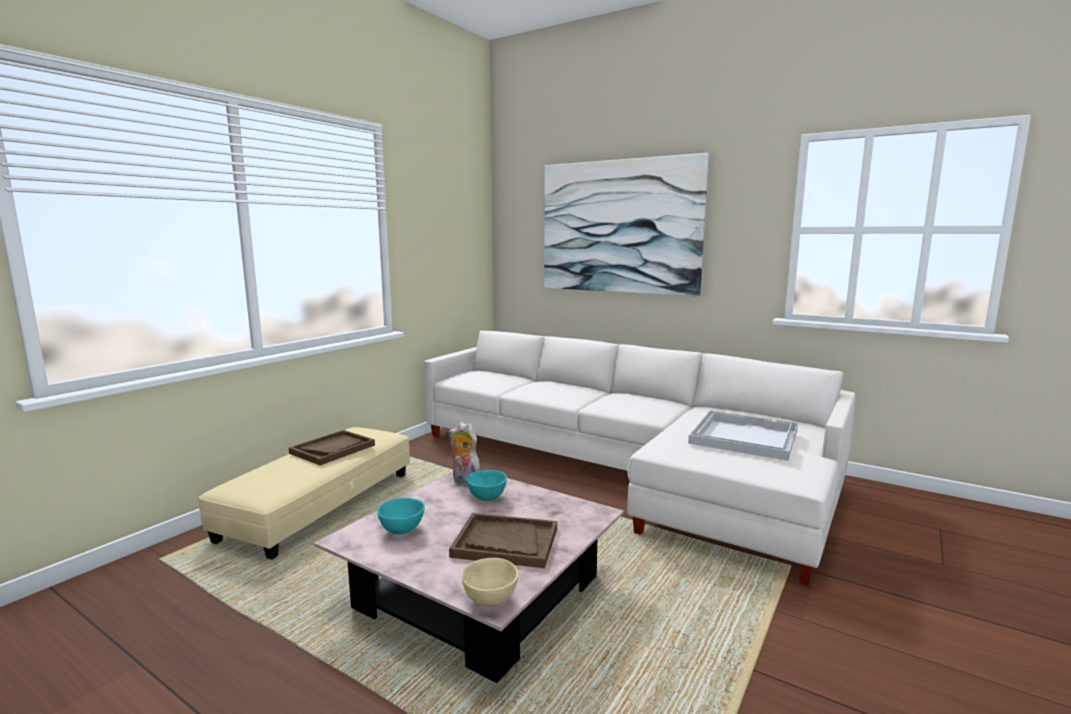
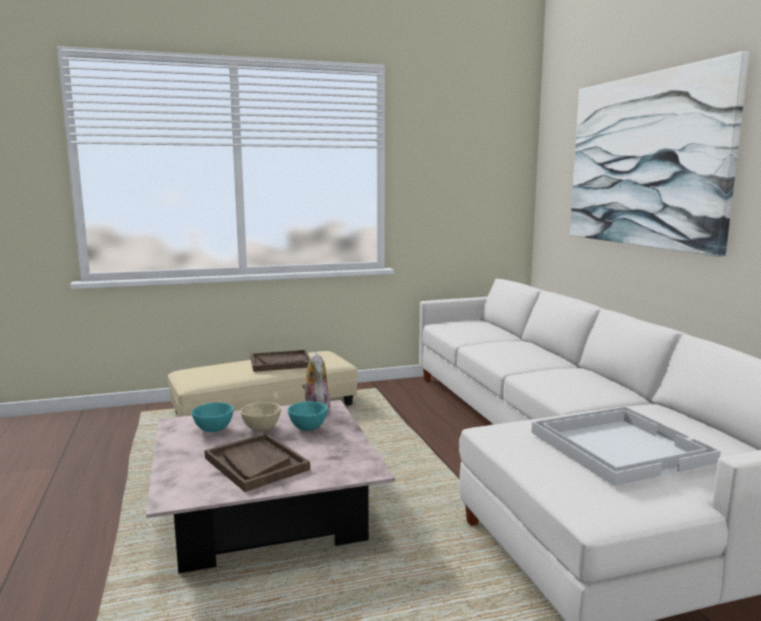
camera: 40 degrees right, 0 degrees up
beige bowl [461,558,518,607] -> beige bowl moved to [240,402,281,432]

